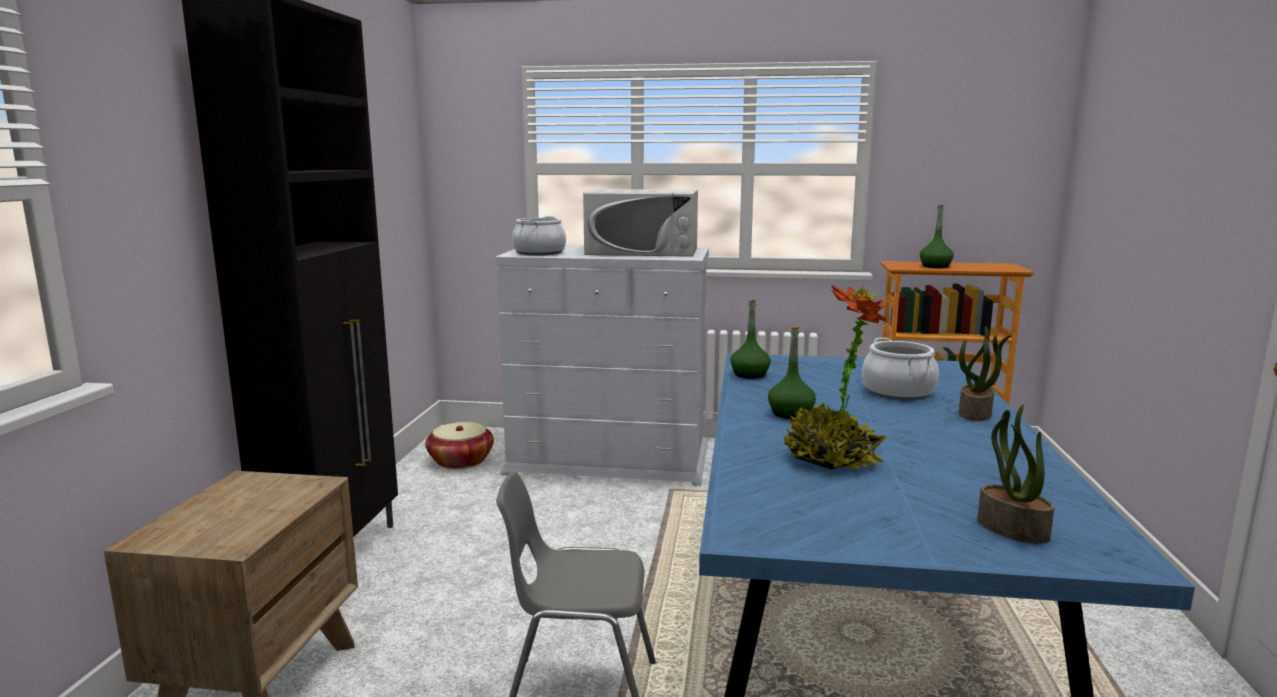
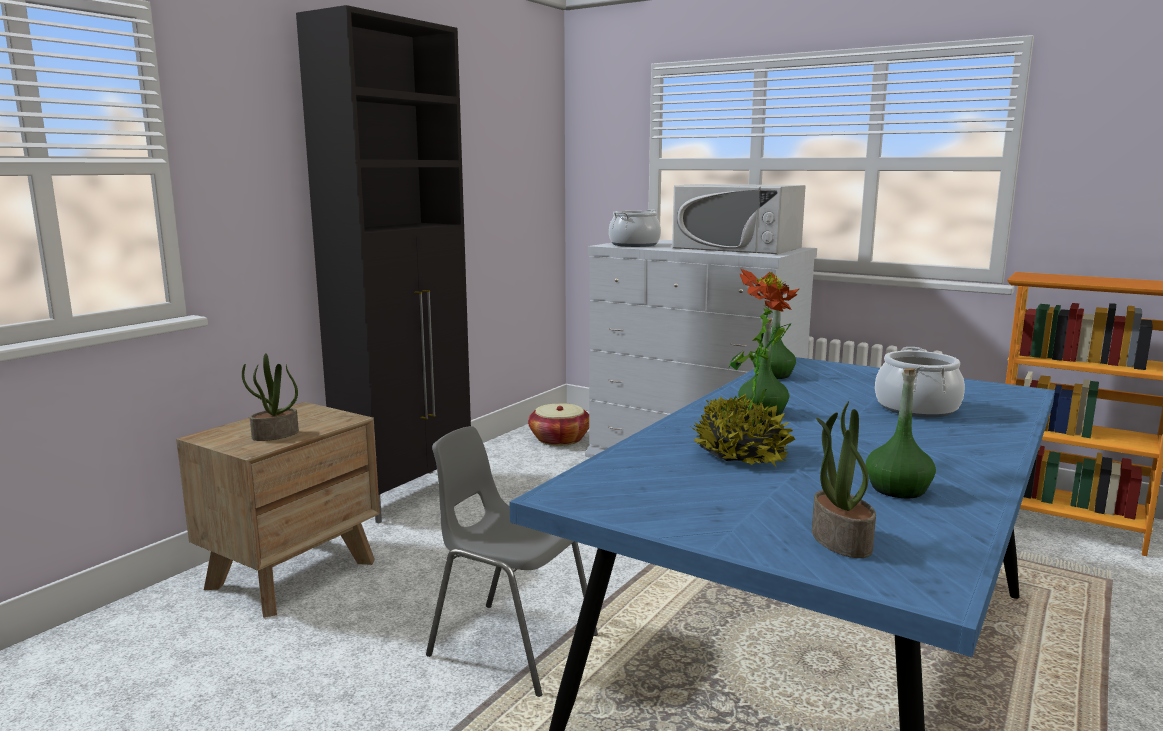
camera: 25 degrees right, 0 degrees up
green bottle [920,205,954,268] -> green bottle moved to [866,368,936,498]
potted plant [959,326,1012,421] -> potted plant moved to [242,353,299,441]

